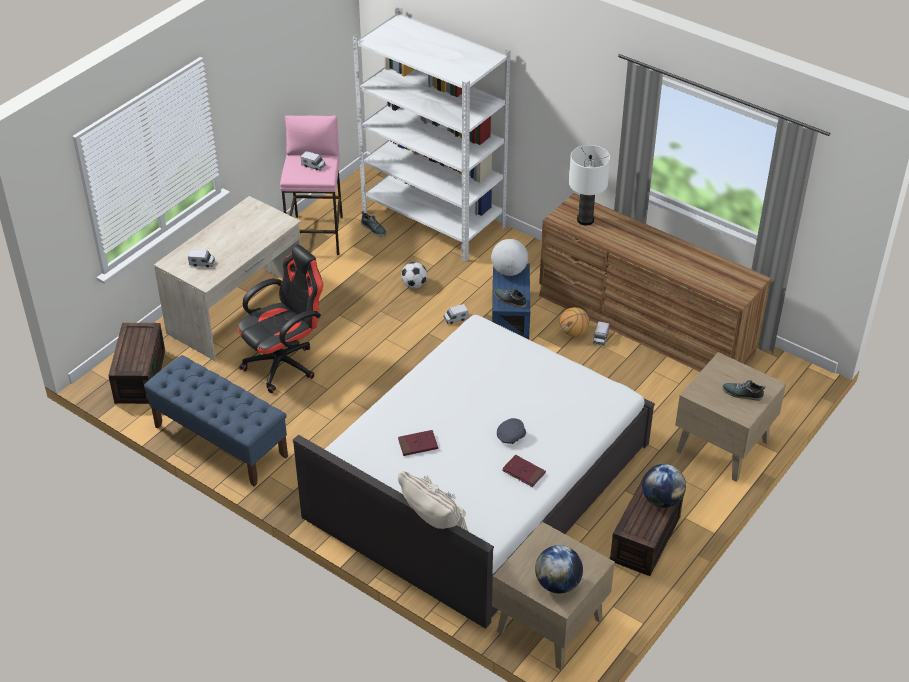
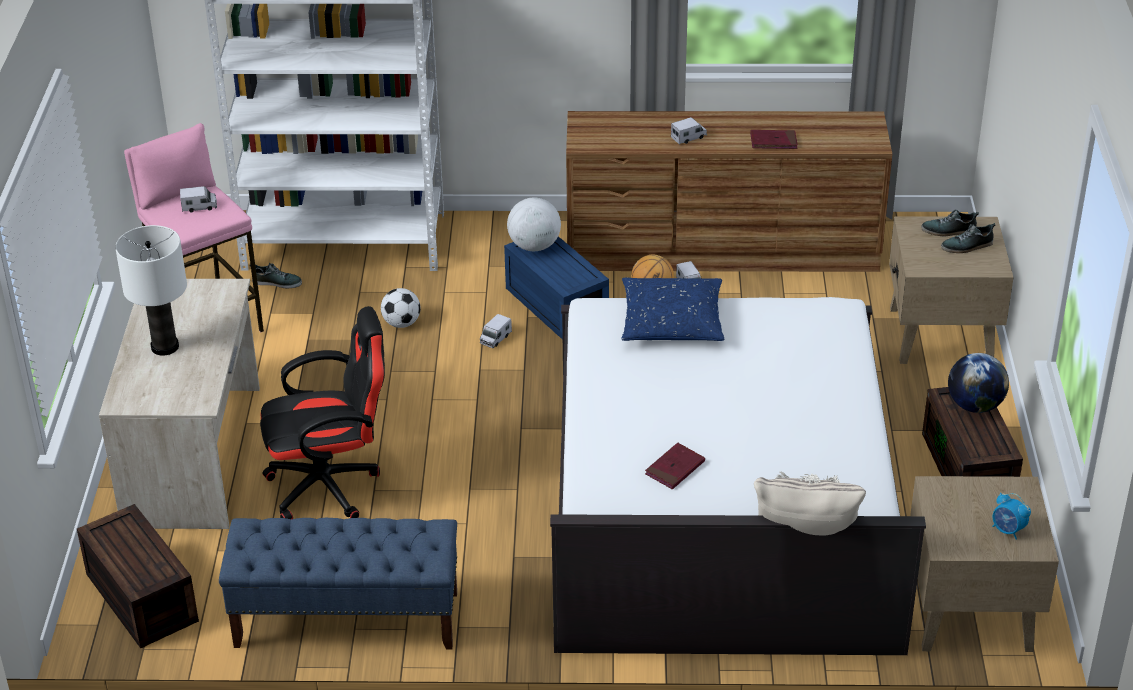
camera: 35 degrees left, 5 degrees down
toy truck [188,249,215,268] -> toy truck moved to [671,117,707,145]
black office chair [238,244,323,393] -> black office chair turned 60 degrees clockwise [260,306,385,519]
shoe [494,288,527,308] -> shoe moved to [921,210,979,236]
grey cap [497,418,526,444] -> none
red book [502,455,546,487] -> red book moved to [750,130,798,149]
globe [535,545,583,593] -> alarm clock [992,493,1031,540]
white table lamp [569,145,610,225] -> white table lamp moved to [115,225,187,356]
none -> blue pillow [621,278,724,341]

